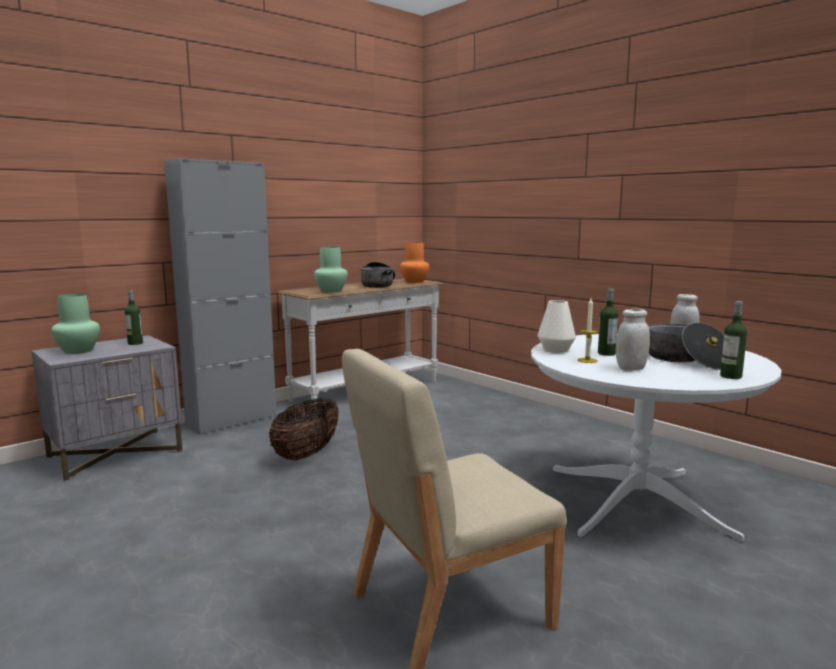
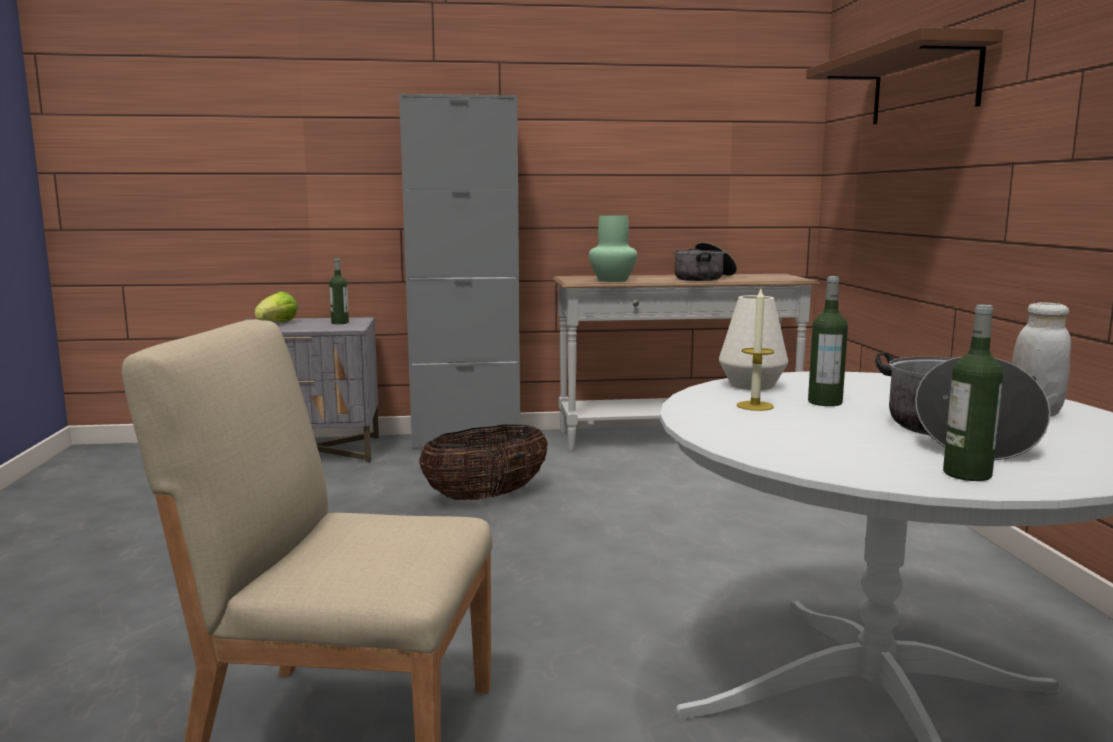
camera: 35 degrees right, 0 degrees up
green vase [51,294,100,354] -> lettuce [254,291,298,322]
orange vase [400,242,429,283] -> none
white jar [616,309,650,371] -> none
none -> brown shelf [806,27,1003,125]

